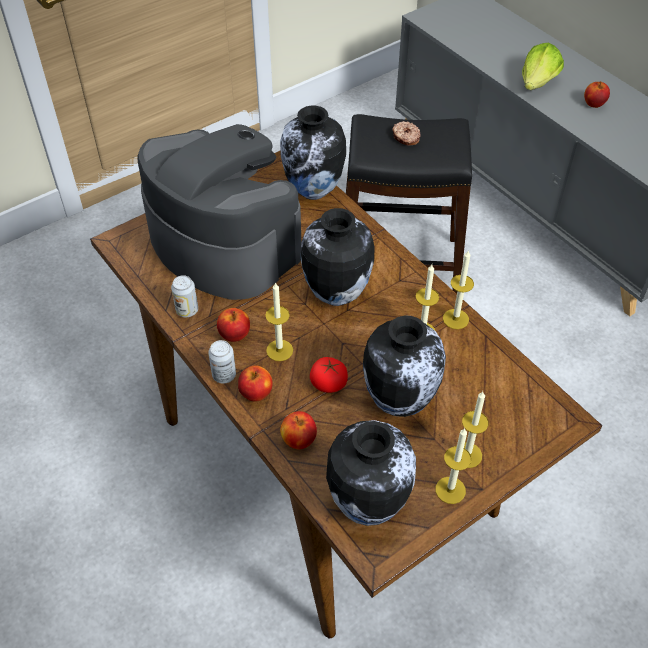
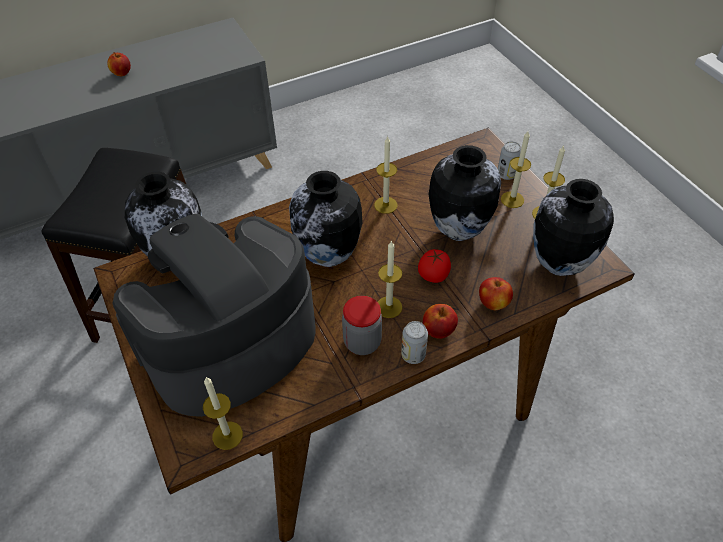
camera: 80 degrees left, 0 degrees up
can [171,275,198,317] -> can moved to [498,141,521,180]
apple [217,308,250,342] -> jar [342,296,382,355]
donut [392,121,421,146] -> none
candle [443,251,474,329] -> candle moved to [203,377,243,450]
lettuce [522,43,564,90] -> none

